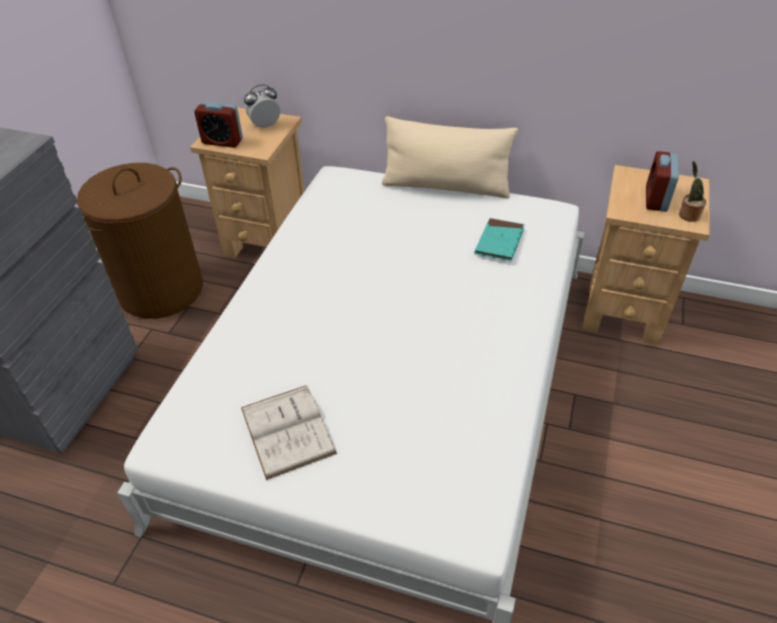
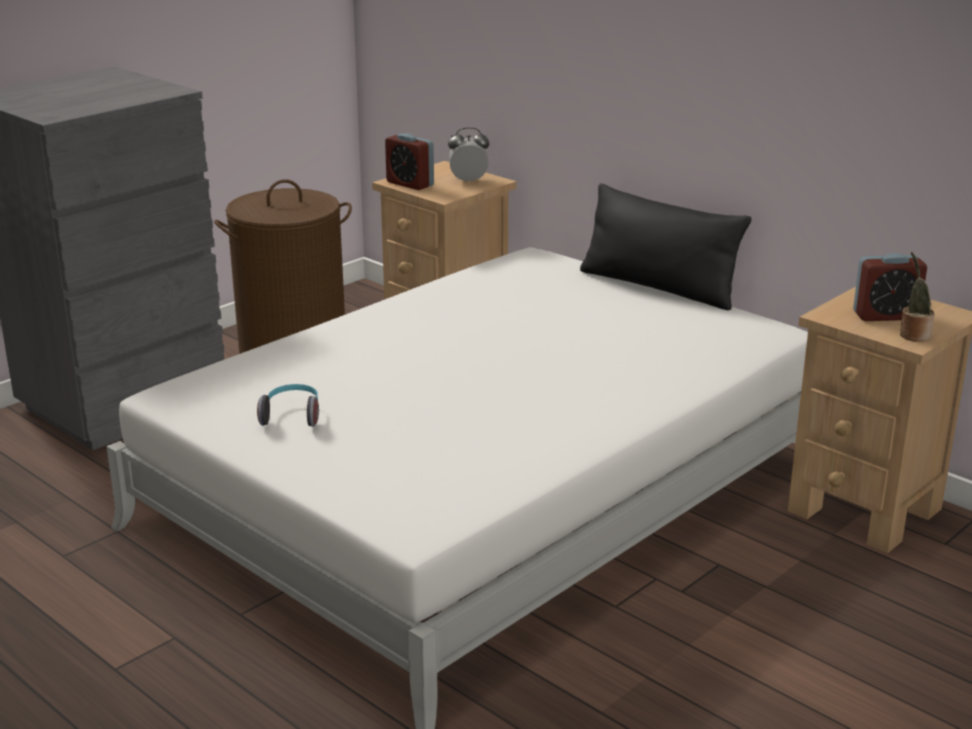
camera: 25 degrees right, 20 degrees down
white book [241,385,337,480] -> headphones [257,384,319,427]
beige pillow [382,116,518,198] -> black pillow [580,183,751,310]
turquoise book [475,218,525,261] -> none
alarm clock [646,151,679,212] -> alarm clock turned 135 degrees counterclockwise [853,253,927,321]

